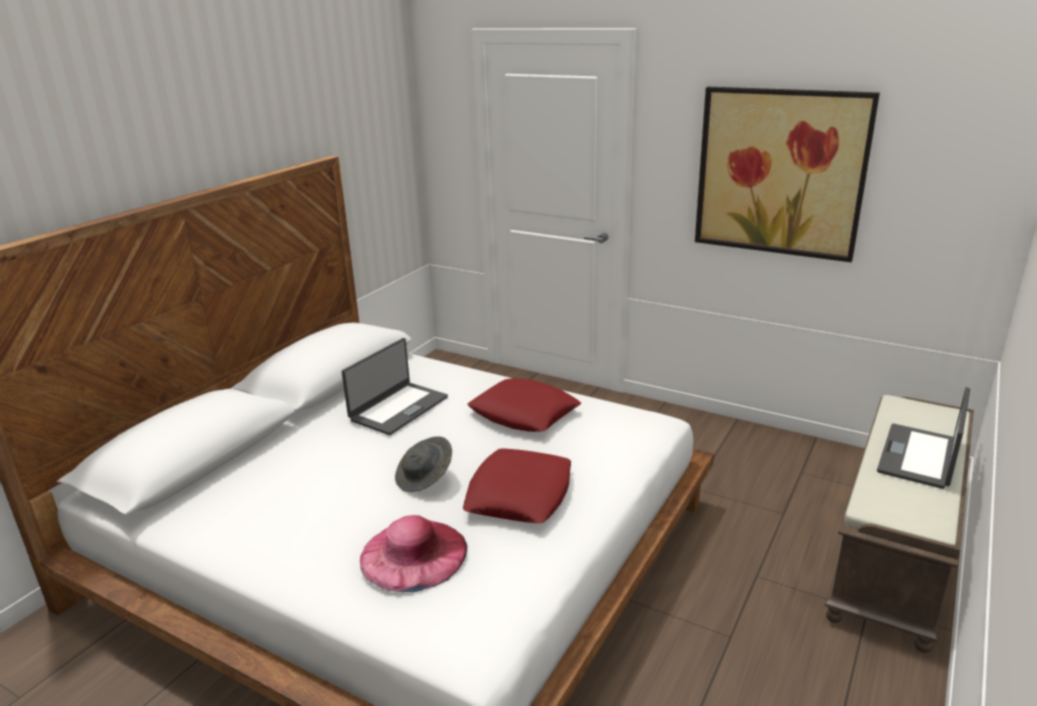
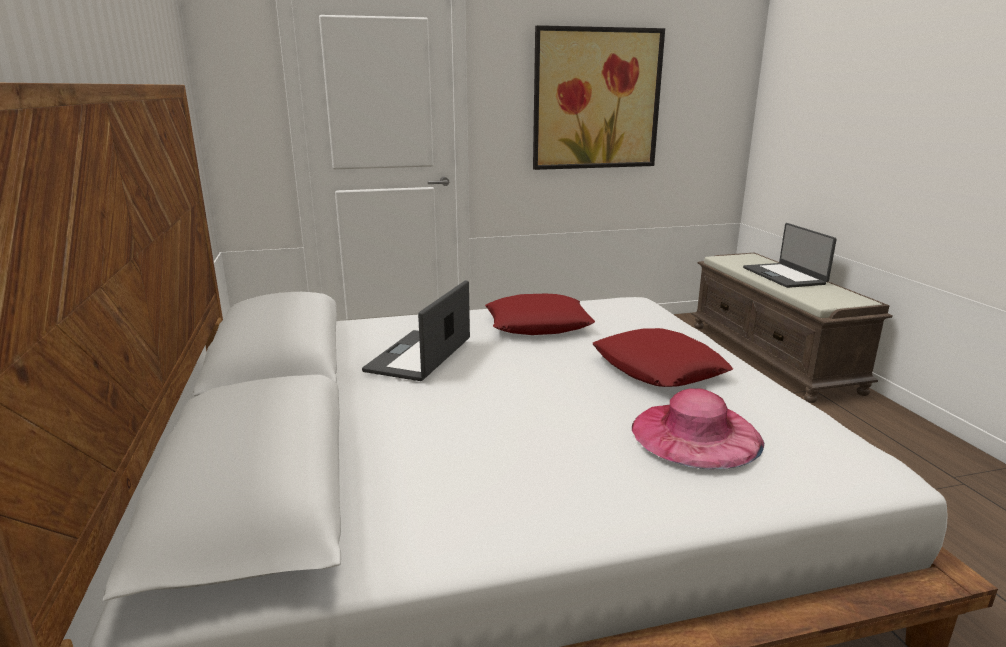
camera: 45 degrees left, 5 degrees down
laptop [342,338,448,435] -> laptop turned 150 degrees counterclockwise [362,280,470,381]
grey hat [395,436,452,492] -> none

